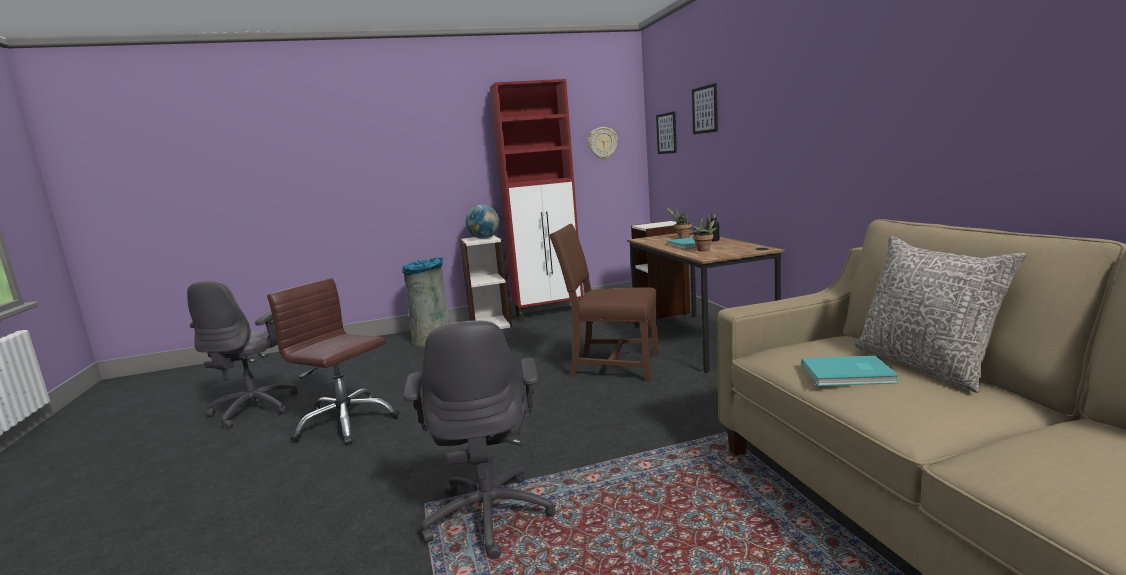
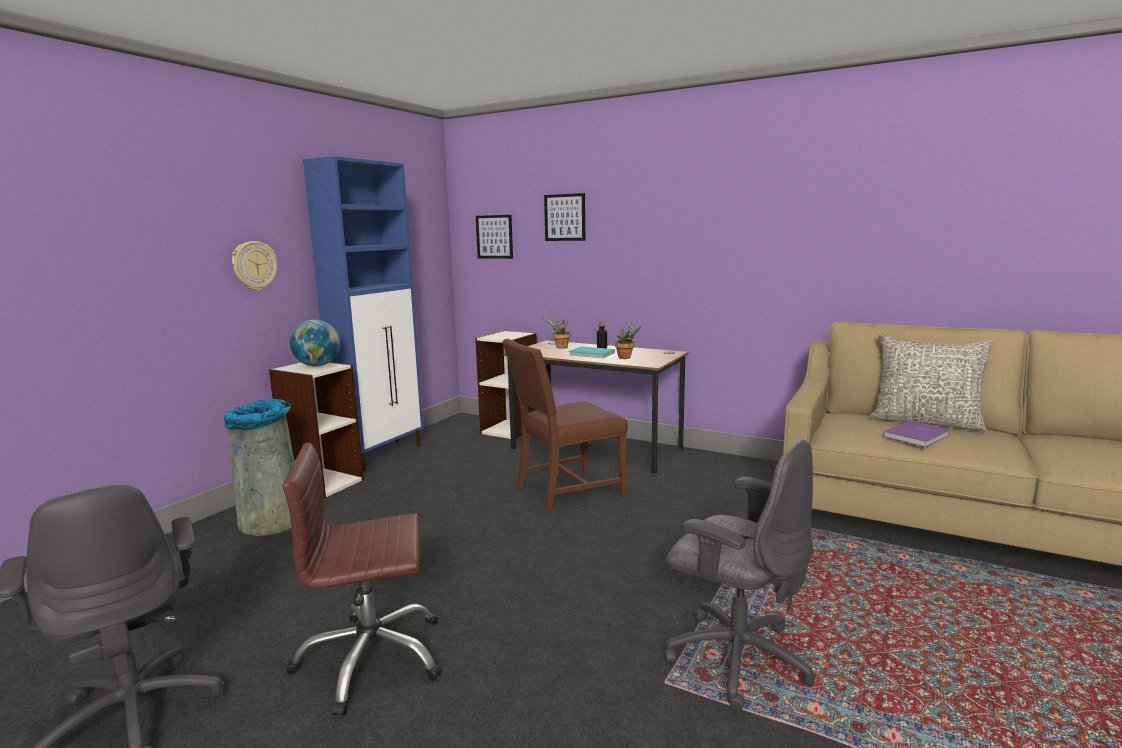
camera: 45 degrees left, 0 degrees up
red cabinet [490,79,583,322] -> blue cabinet [303,156,423,471]
wall clock [588,127,618,159] -> wall clock moved to [232,241,277,291]
turquoise book [801,356,899,386] -> purple book [883,421,949,447]

